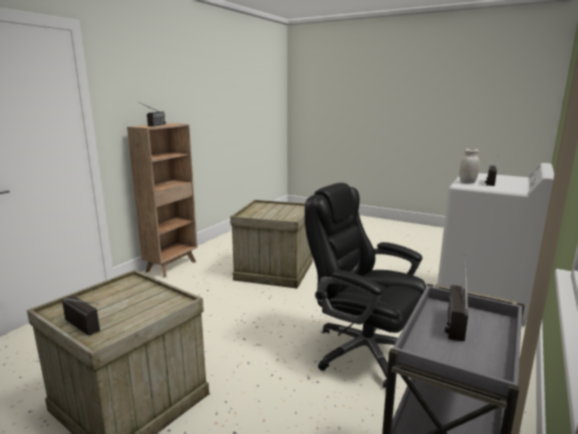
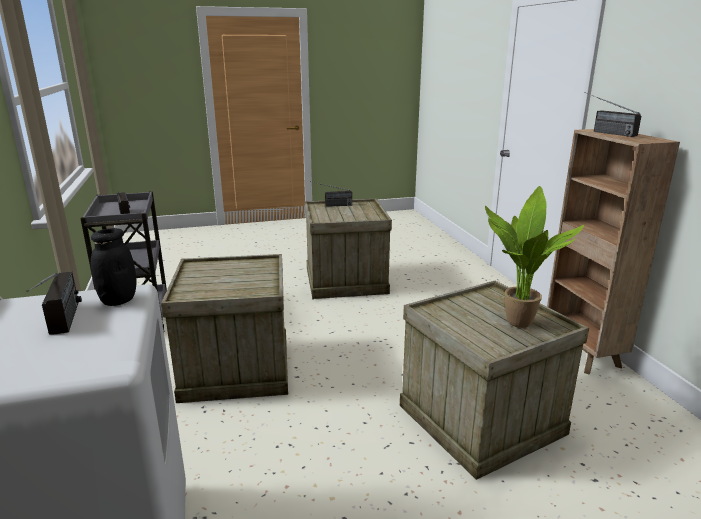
camera: 135 degrees right, 5 degrees up
black office chair [305,183,426,388] -> crate [161,254,288,403]
white jar [459,149,479,184] -> black jar [91,228,136,306]
none -> potted plant [485,186,584,328]

